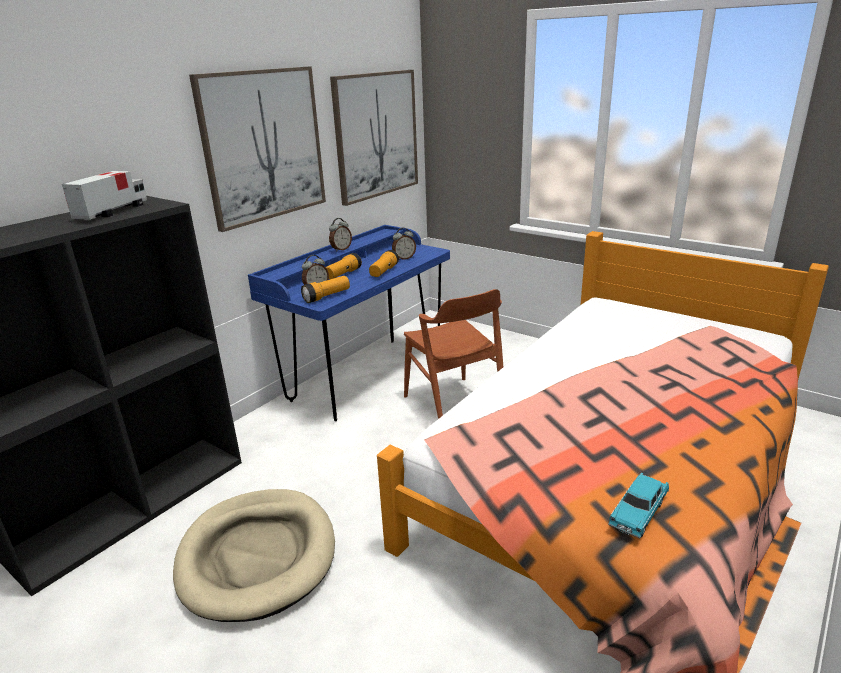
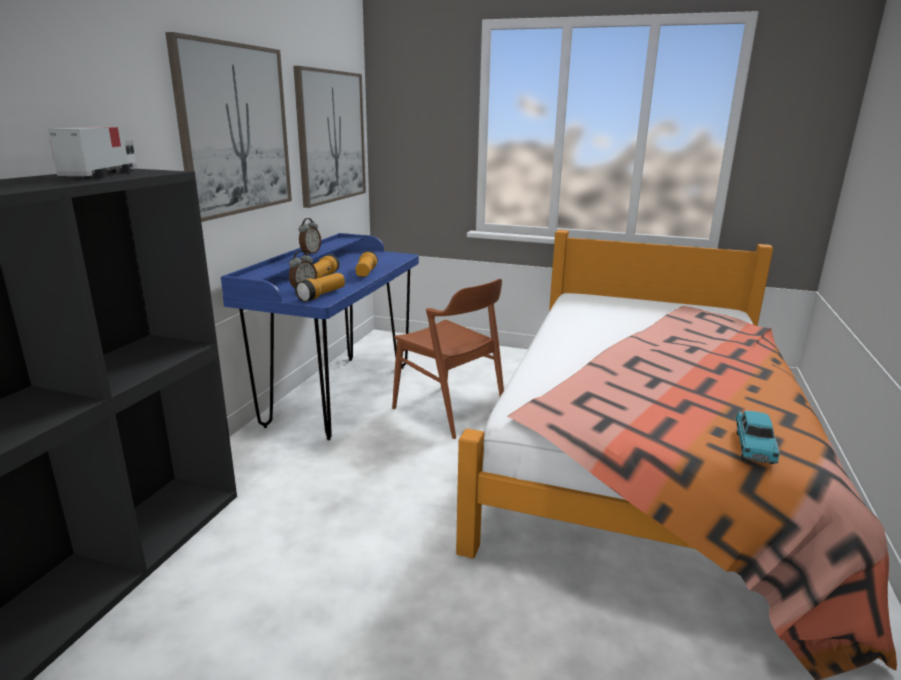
camera: 20 degrees left, 5 degrees down
beige dog bed [173,489,335,622] -> none
alarm clock [392,228,416,260] -> none

